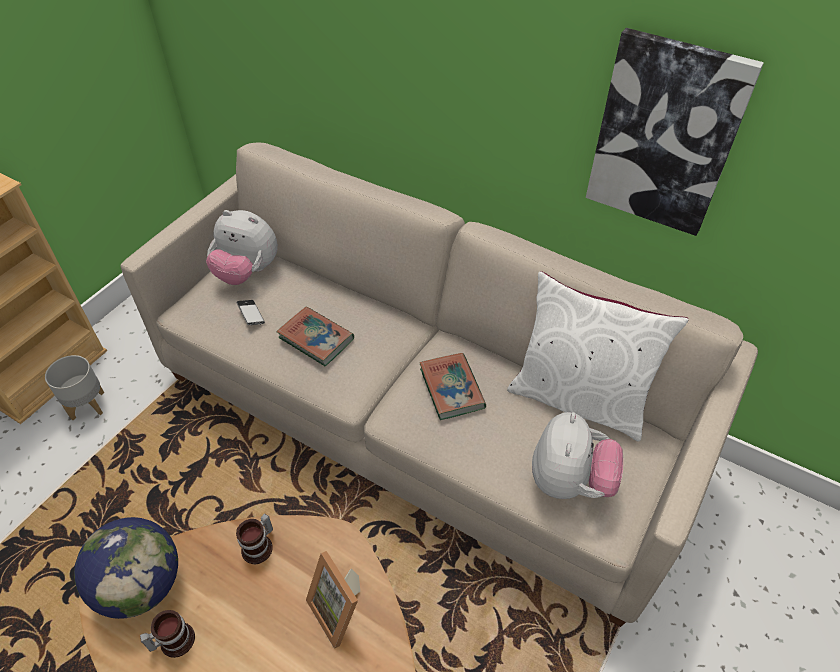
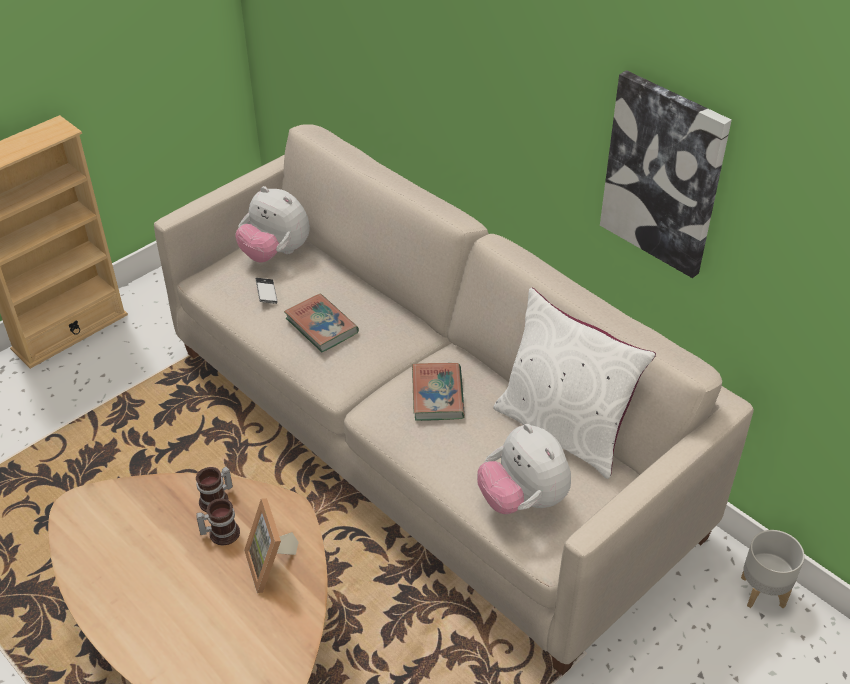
camera: 15 degrees right, 5 degrees down
grey planter [45,355,104,420] -> grey planter moved to [741,530,805,609]
globe [74,517,178,619] -> none
mug [140,610,195,658] -> mug moved to [196,498,240,545]
plush toy [532,412,623,499] -> plush toy turned 120 degrees clockwise [477,424,571,514]

